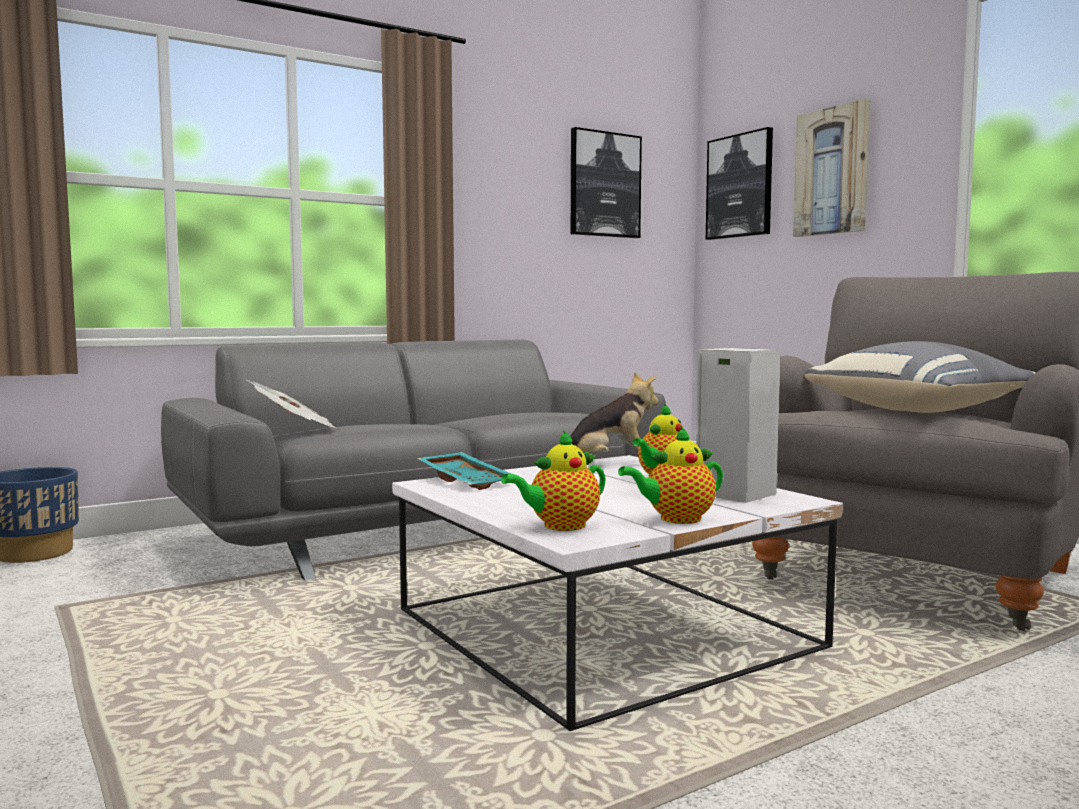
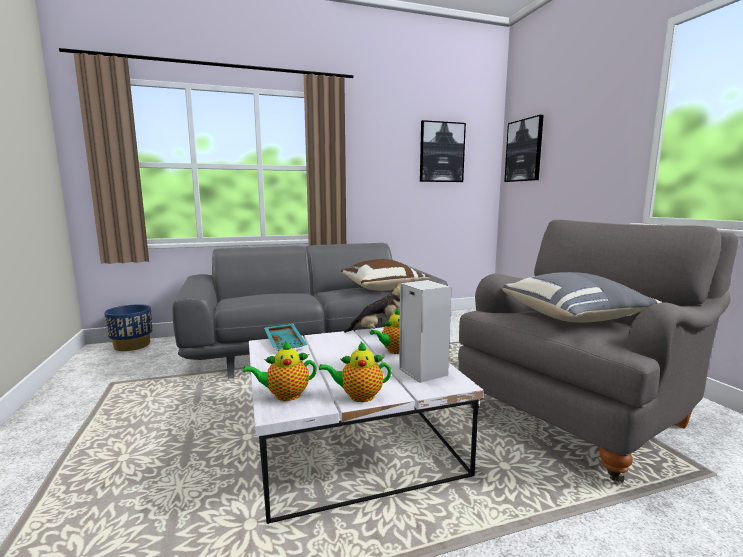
camera: 15 degrees right, 5 degrees up
newspaper [247,380,340,430] -> none
picture [793,99,870,237] -> none
none -> brown pillow [341,259,429,291]

